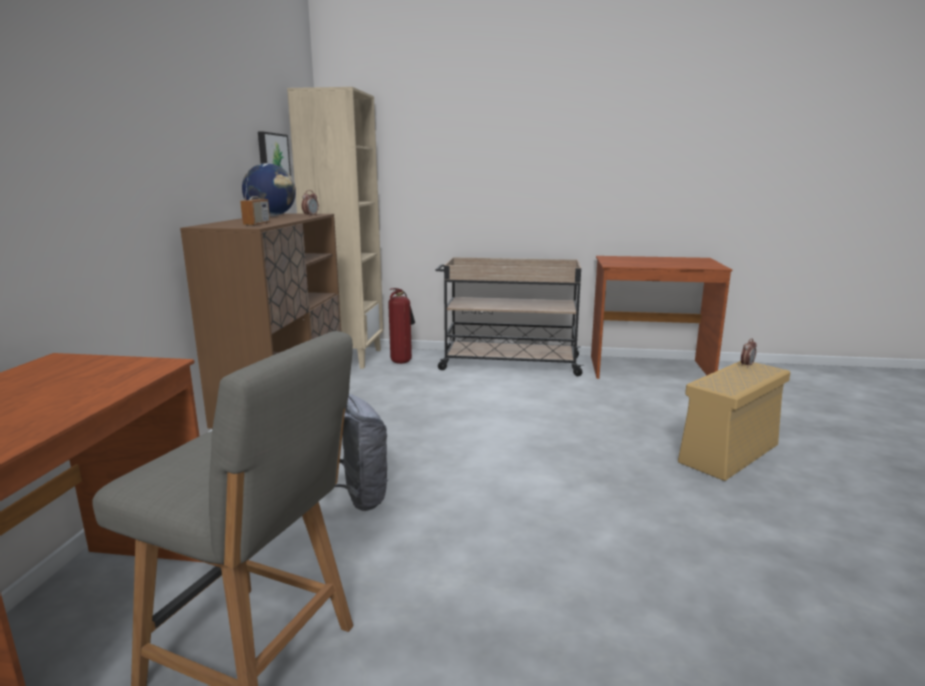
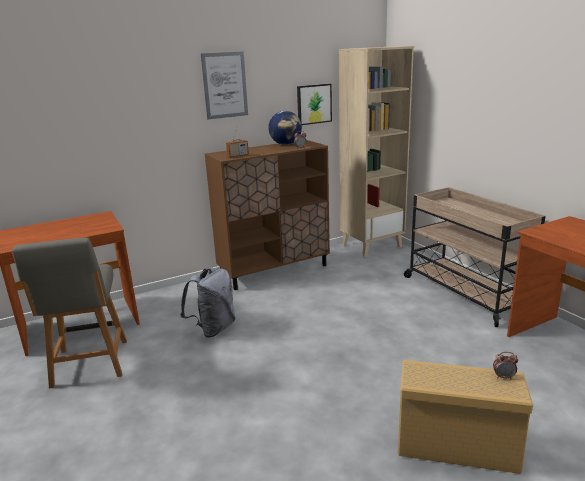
camera: 55 degrees right, 5 degrees up
fire extinguisher [388,288,415,364] -> none
none -> picture [201,51,248,119]

